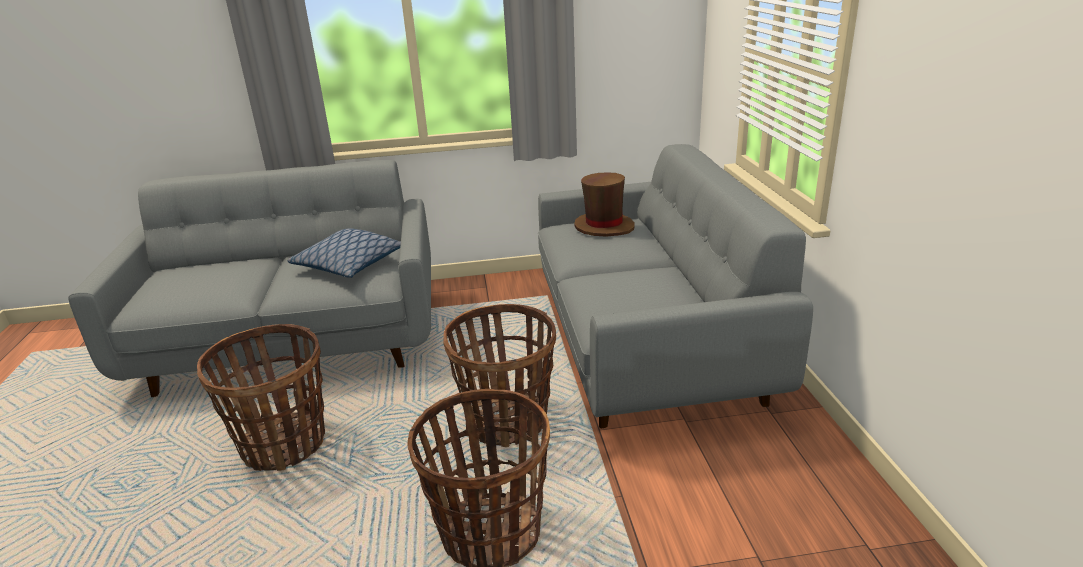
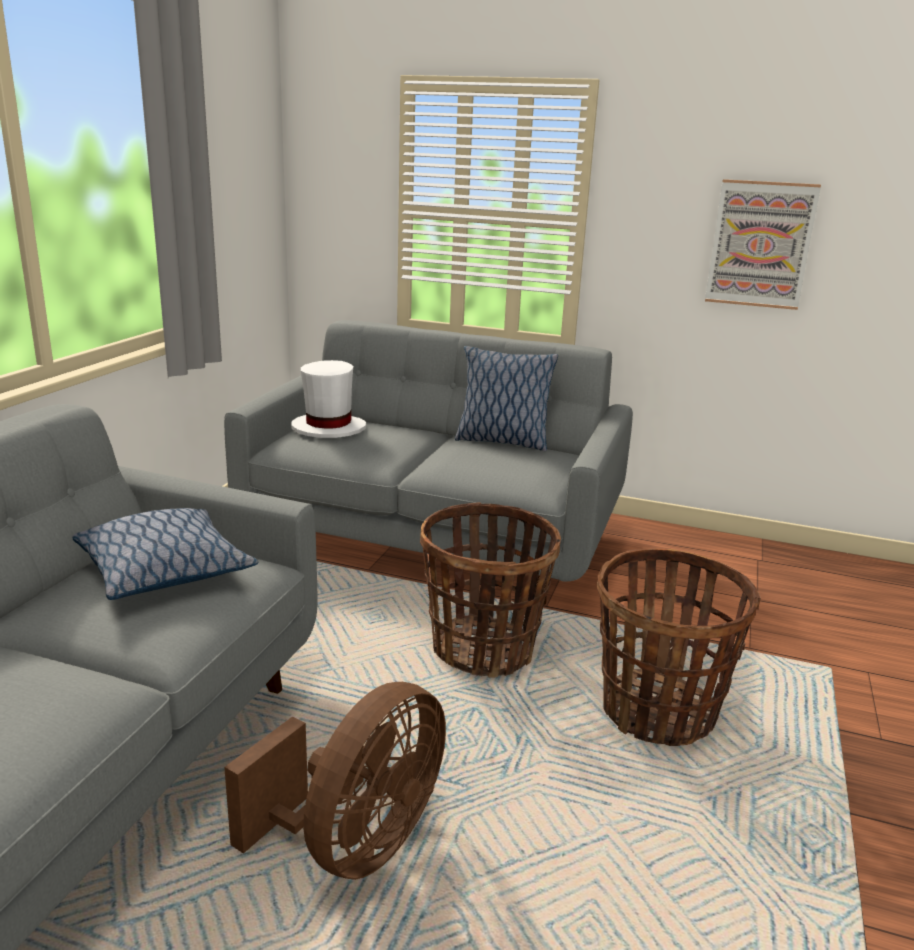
camera: 65 degrees left, 5 degrees down
basket [197,324,325,471] -> brown fan [224,682,446,880]
brown hat [574,173,635,236] -> white hat [291,360,366,438]
none -> pillow [455,346,558,451]
none -> picture [705,179,821,310]

